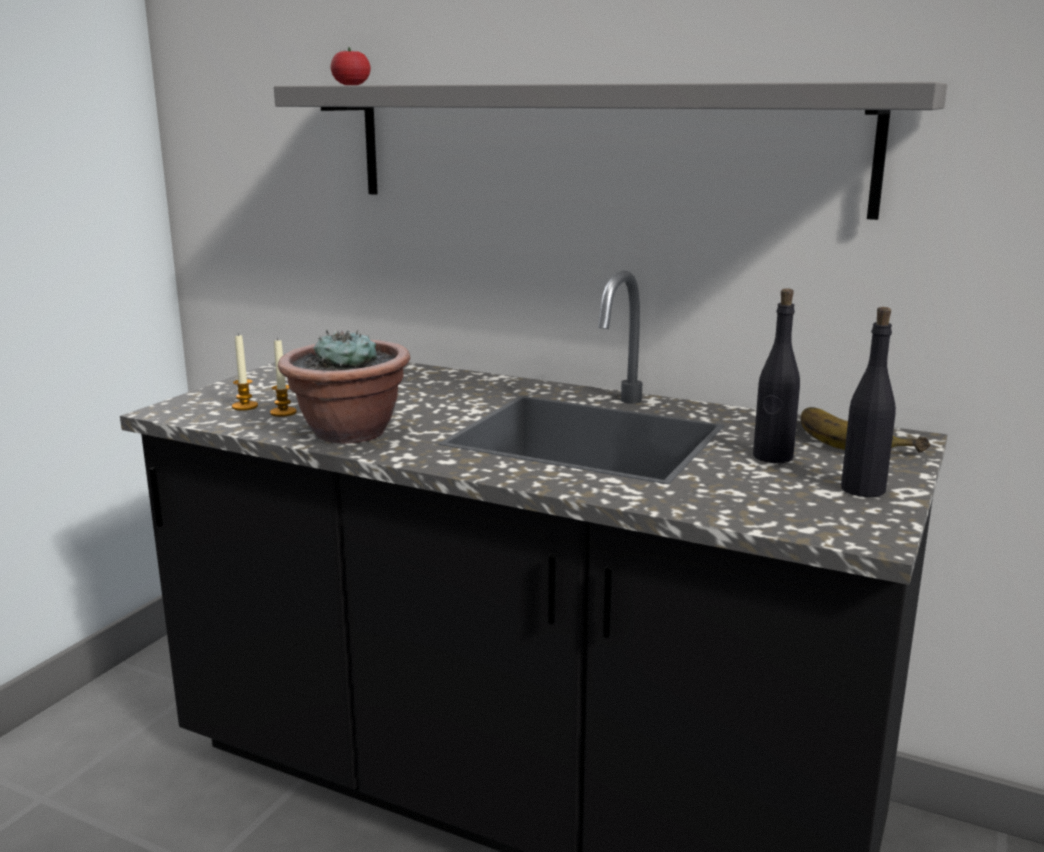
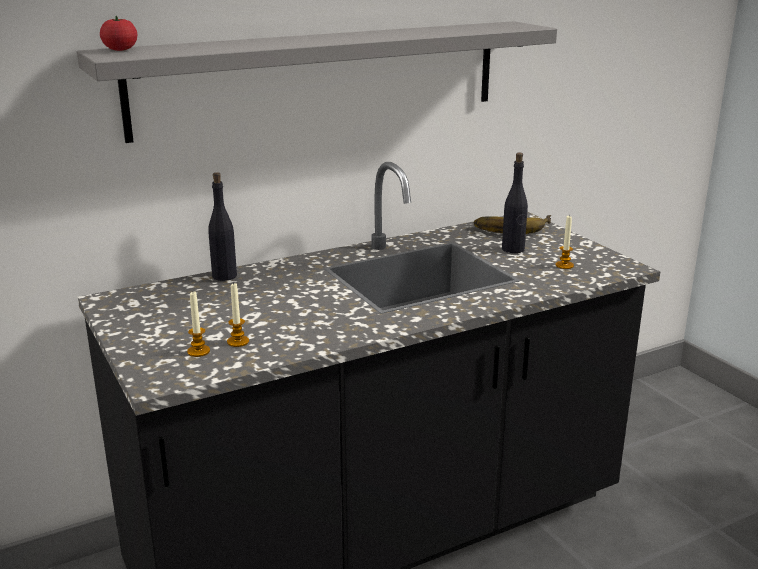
camera: 55 degrees left, 5 degrees up
potted plant [278,329,410,444] -> none
black bottle [841,307,896,497] -> black bottle moved to [208,172,237,281]
none -> candle [556,215,574,269]

